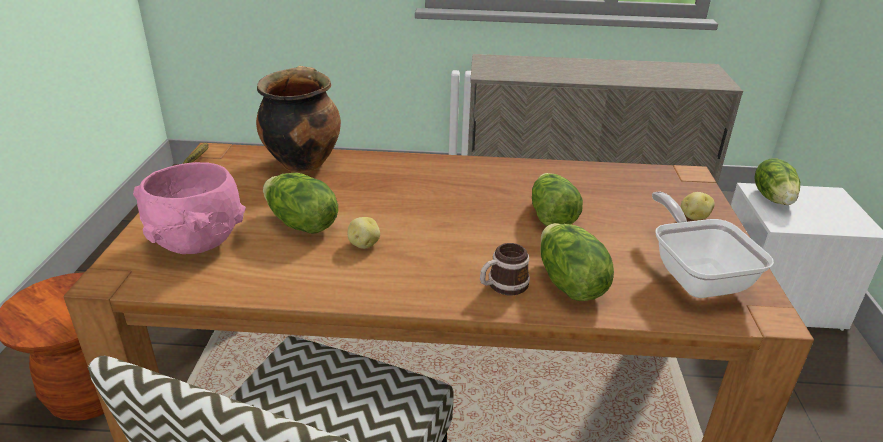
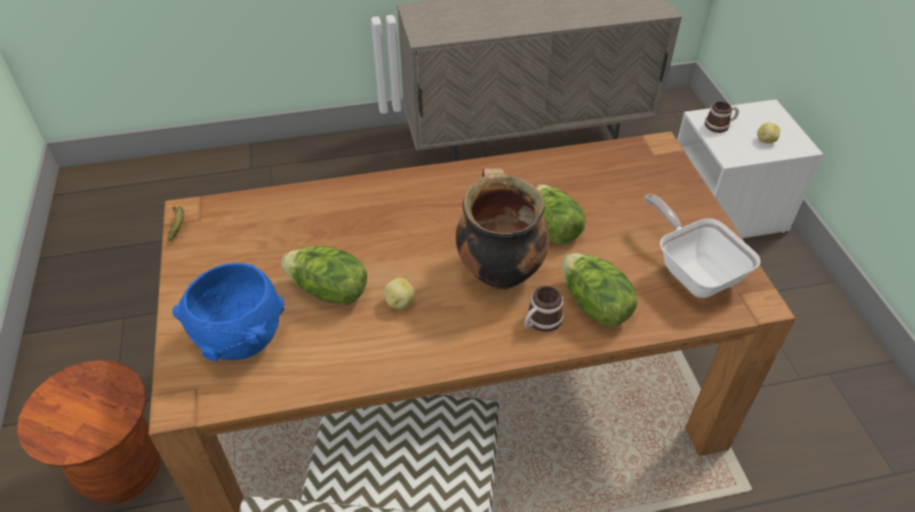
camera: 15 degrees left, 15 degrees up
pink bowl [133,162,246,254] -> blue bowl [172,263,284,361]
cooking pot [256,66,341,173] -> cooking pot moved to [456,168,549,289]
potato [681,192,715,220] -> potato moved to [757,123,780,144]
lettuce [754,159,800,205] -> mug [705,101,739,133]

